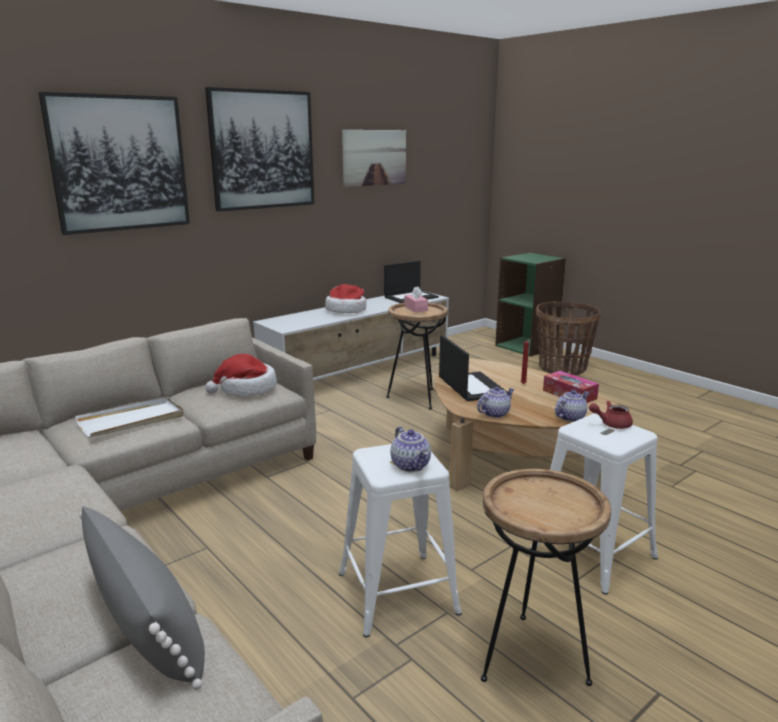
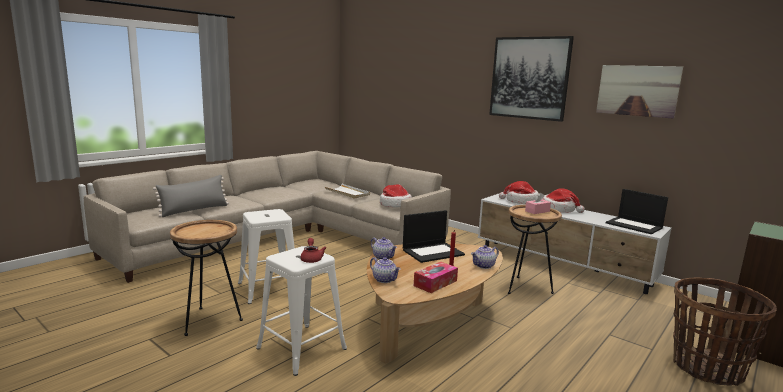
camera: 80 degrees right, 5 degrees down
picture [39,92,190,235] -> none
teapot [391,426,431,472] -> teapot moved to [471,245,499,269]
none -> hat [499,181,539,204]

